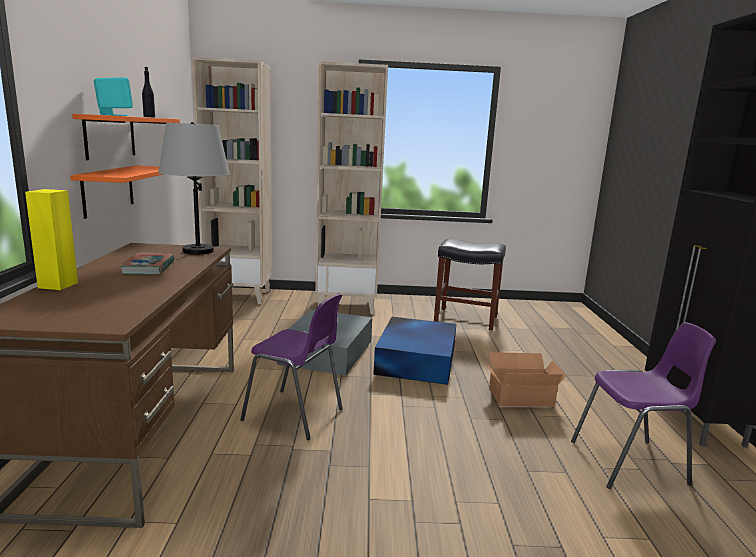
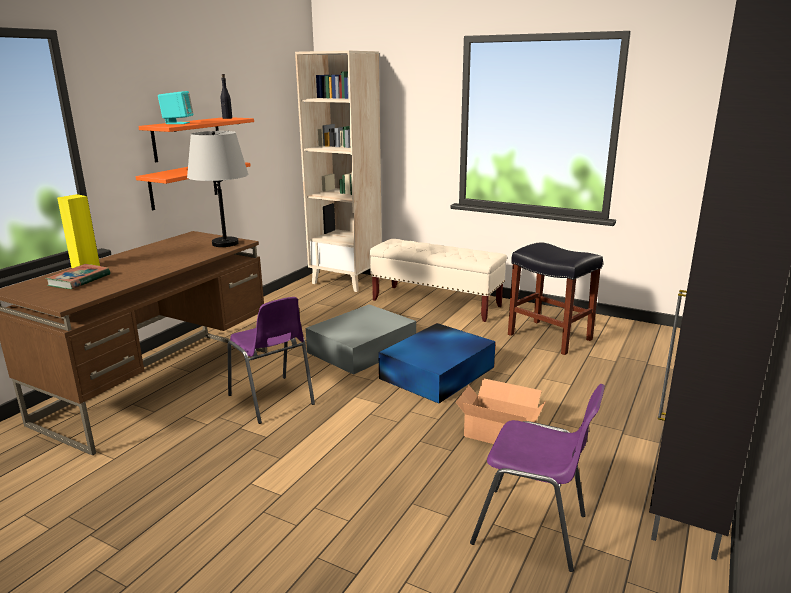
camera: 30 degrees right, 5 degrees up
book [120,253,175,275] -> book moved to [45,264,110,289]
beige bookcase [315,61,388,314] -> beige bench [370,239,507,322]

